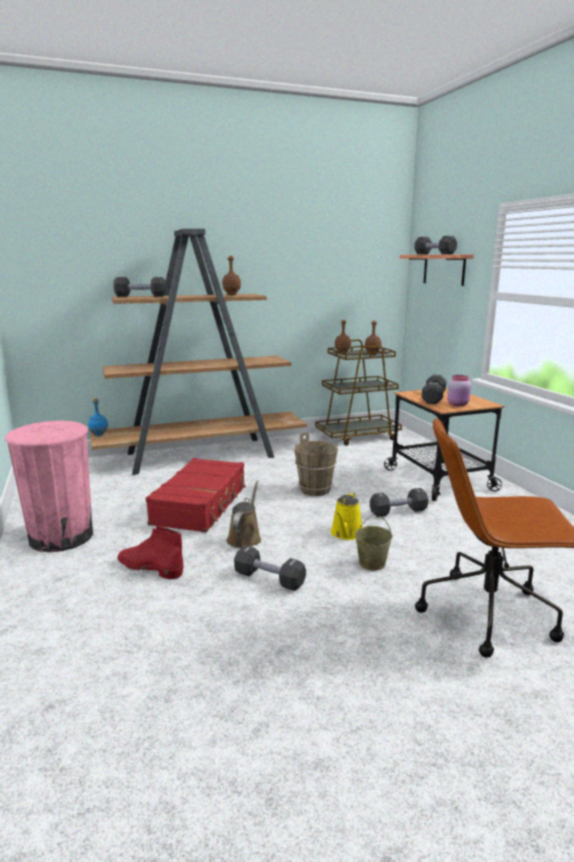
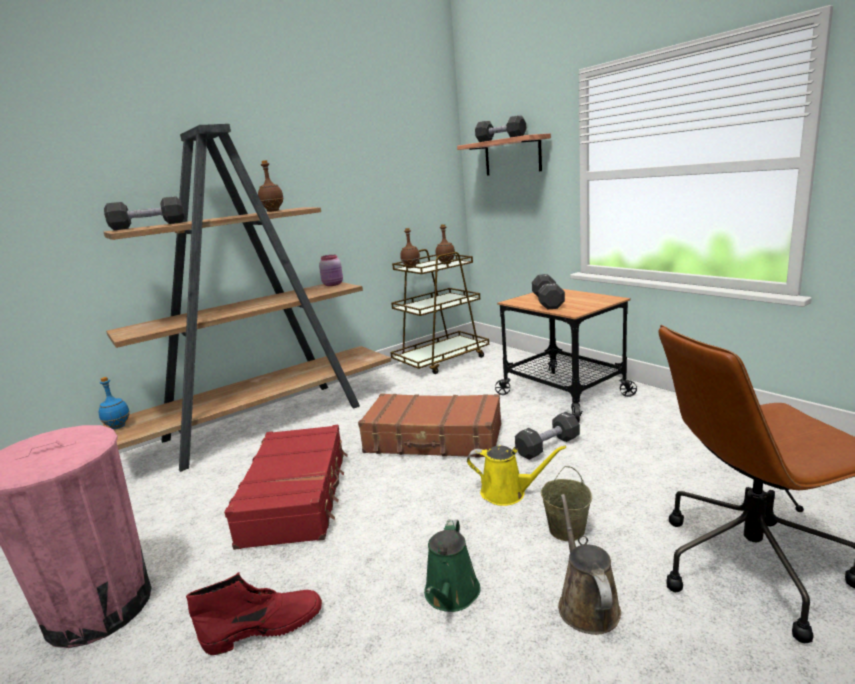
camera: 15 degrees left, 0 degrees up
red boot [117,526,184,579] -> red boot turned 150 degrees clockwise [186,572,322,655]
brown watering can [227,481,261,548] -> brown watering can moved to [558,494,621,635]
black dumbbell [234,545,306,591] -> green watering can [424,519,481,612]
brown bucket [294,432,338,496] -> brown suitcase [358,393,501,457]
yellow watering can [330,492,363,540] -> yellow watering can turned 75 degrees counterclockwise [467,446,566,506]
pink jar [447,375,471,406] -> pink jar moved to [319,255,343,286]

